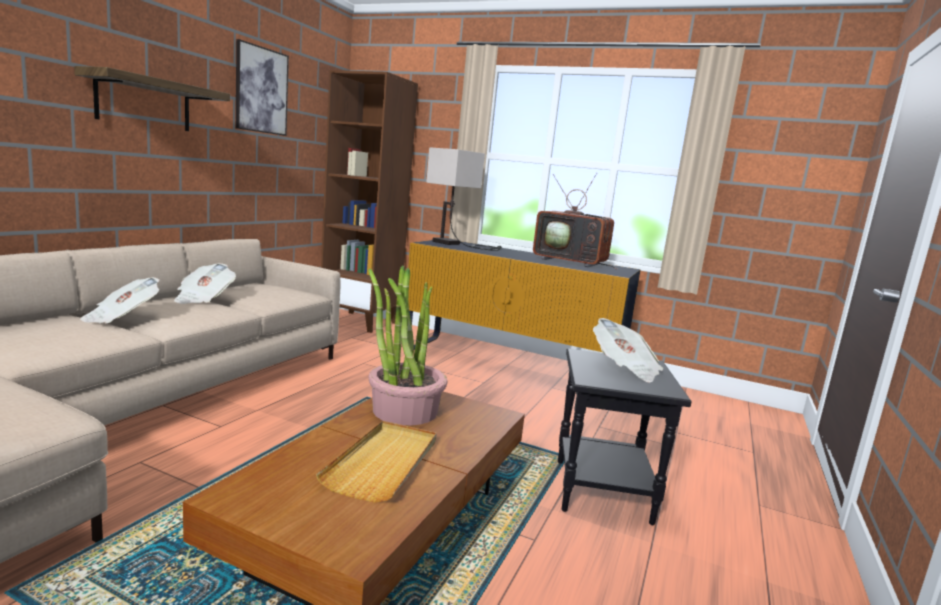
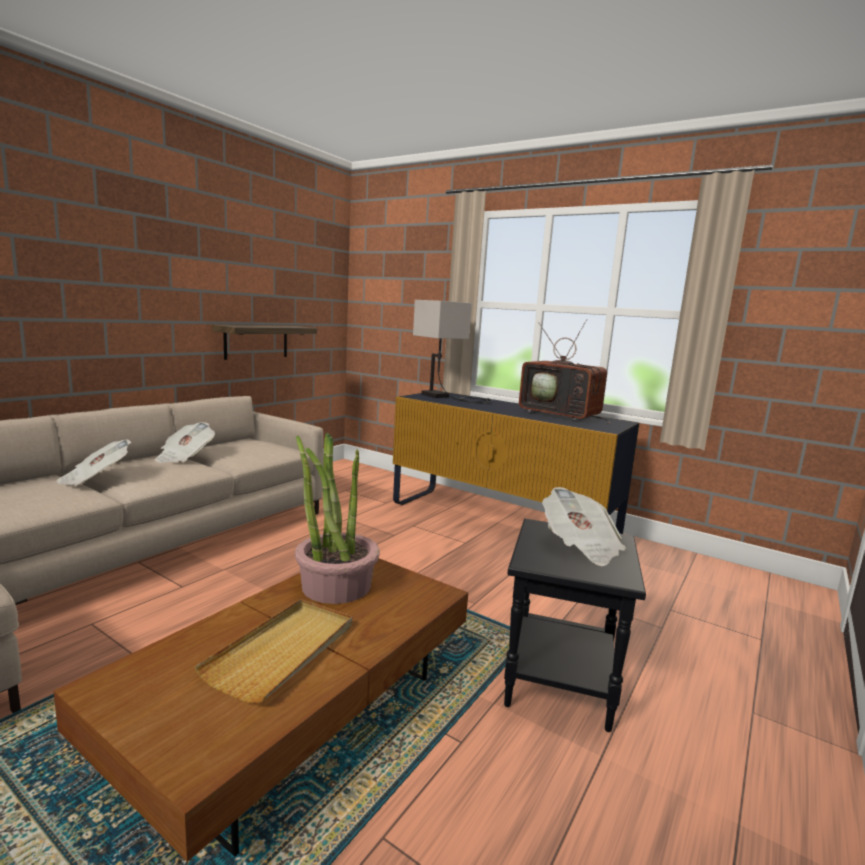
camera: 10 degrees right, 0 degrees up
shelf [74,66,230,131] -> shelf moved to [212,325,317,360]
picture [236,39,289,136] -> none
brown bookcase [321,70,418,333] -> none

